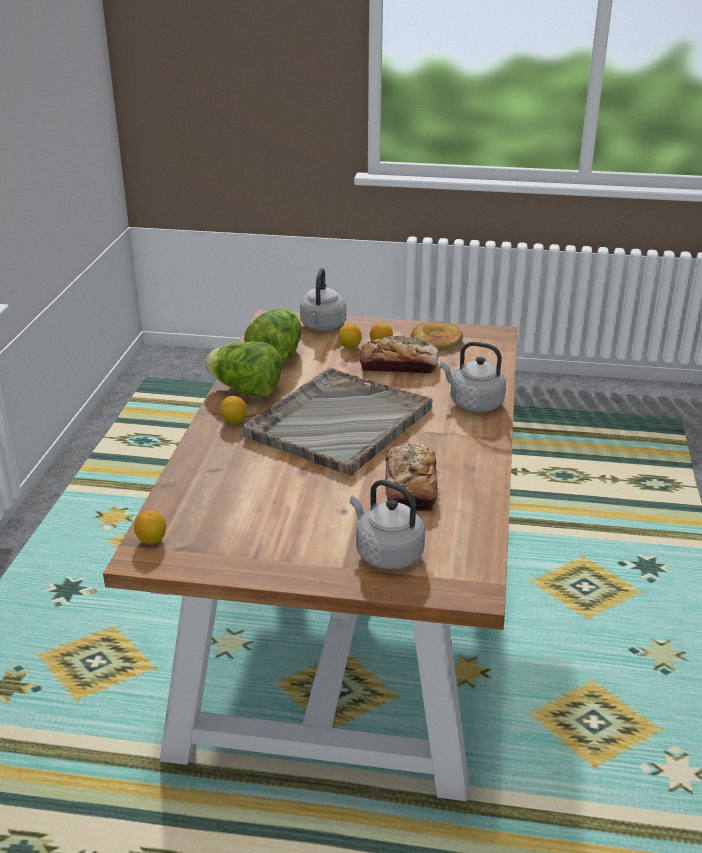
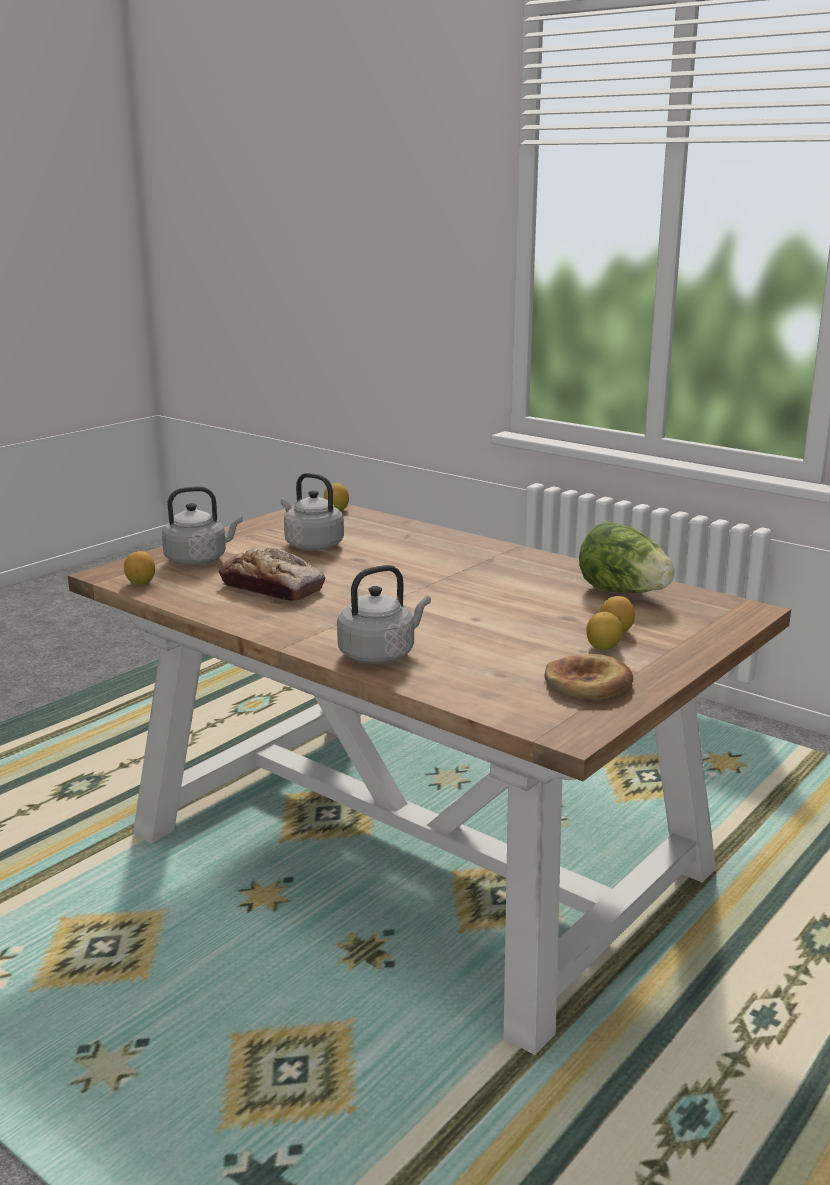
camera: 120 degrees right, 10 degrees down
lettuce [205,341,282,397] -> none
lemon [220,396,247,424] -> lemon moved to [124,551,155,585]
grey tray [243,368,432,476] -> none
grey kettle [300,268,346,331] -> grey kettle moved to [280,473,344,551]
bread [360,336,439,374] -> none

